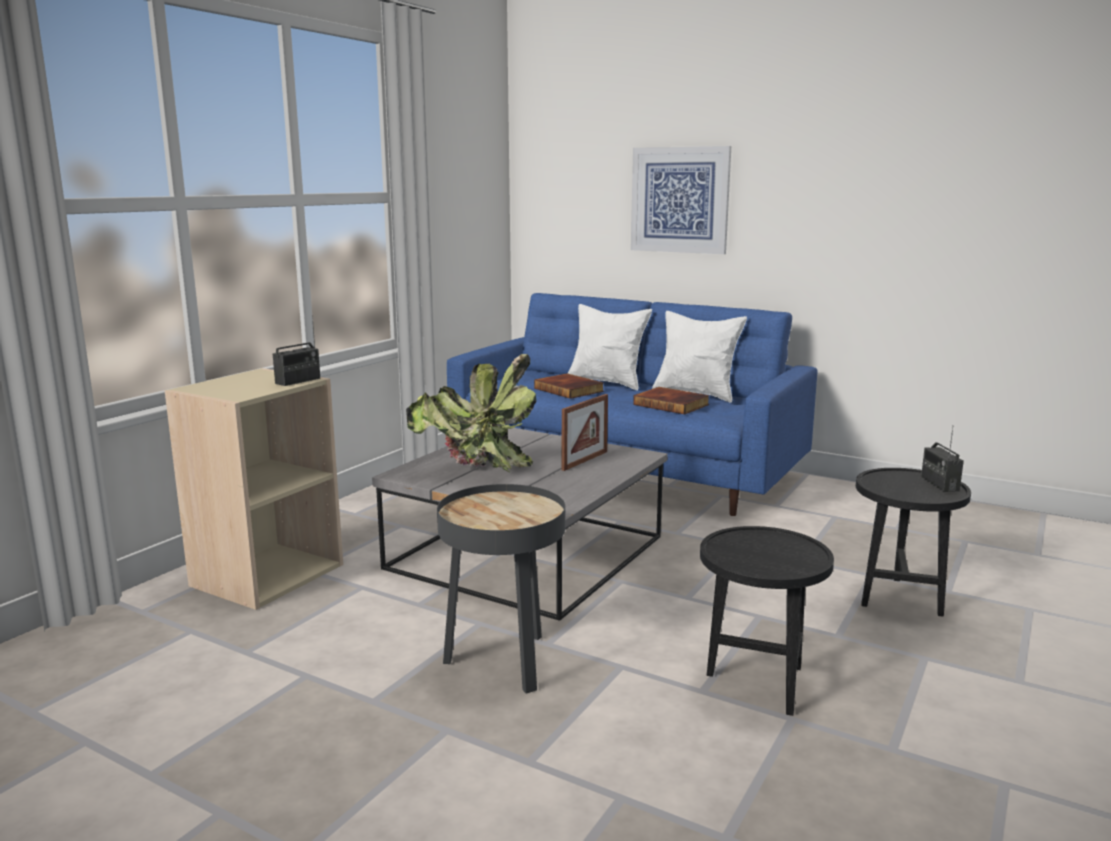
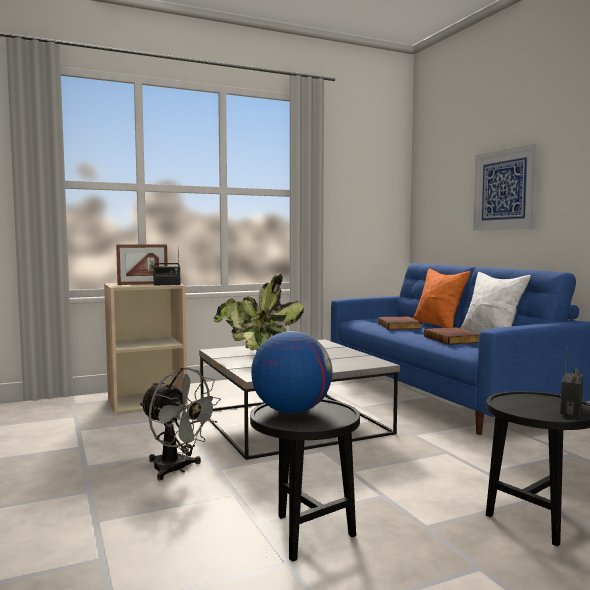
camera: 35 degrees right, 10 degrees down
black side table [437,484,565,694] -> grey fan [140,367,221,480]
picture frame [562,394,608,471] -> picture frame moved to [116,244,168,285]
white pillow [568,304,652,390] -> orange pillow [413,268,471,328]
none -> globe [251,331,333,413]

